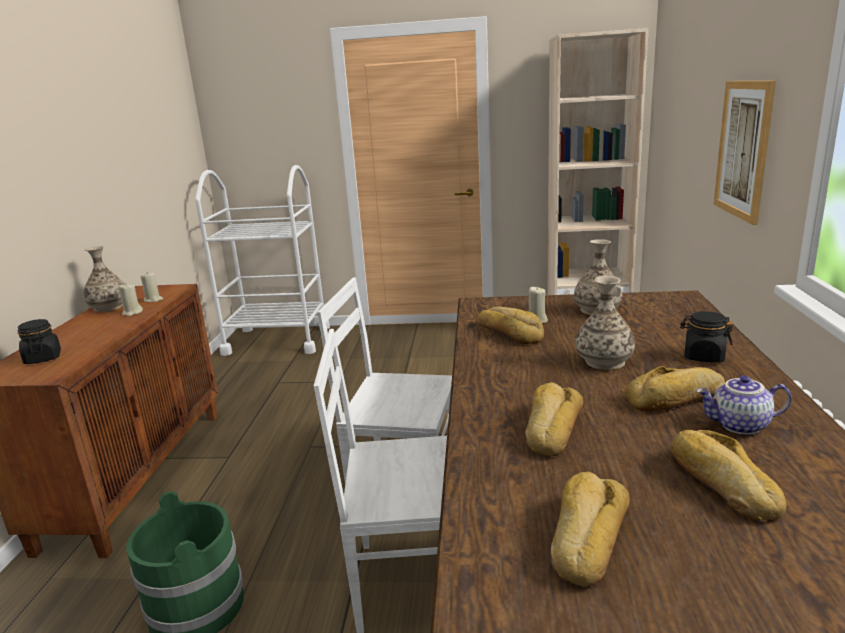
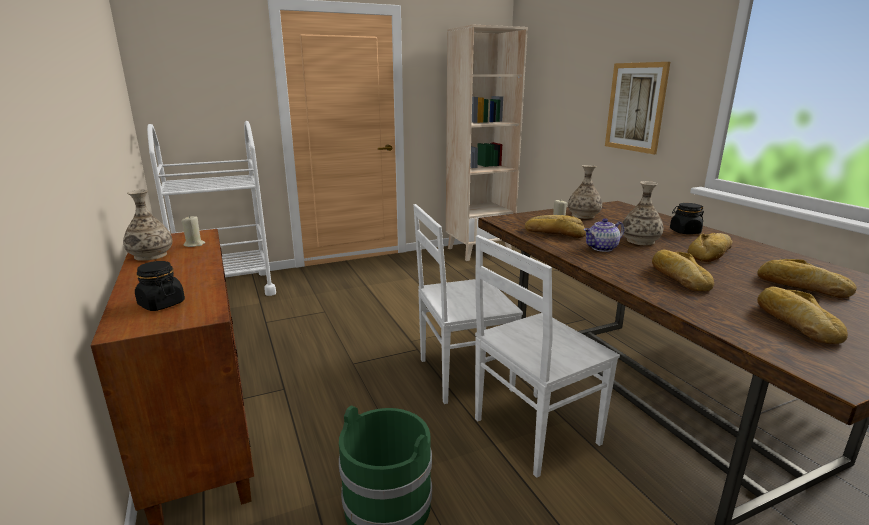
camera: 30 degrees left, 0 degrees up
beige candle [118,283,143,316] -> none
teapot [696,375,792,435] -> teapot moved to [583,218,624,252]

